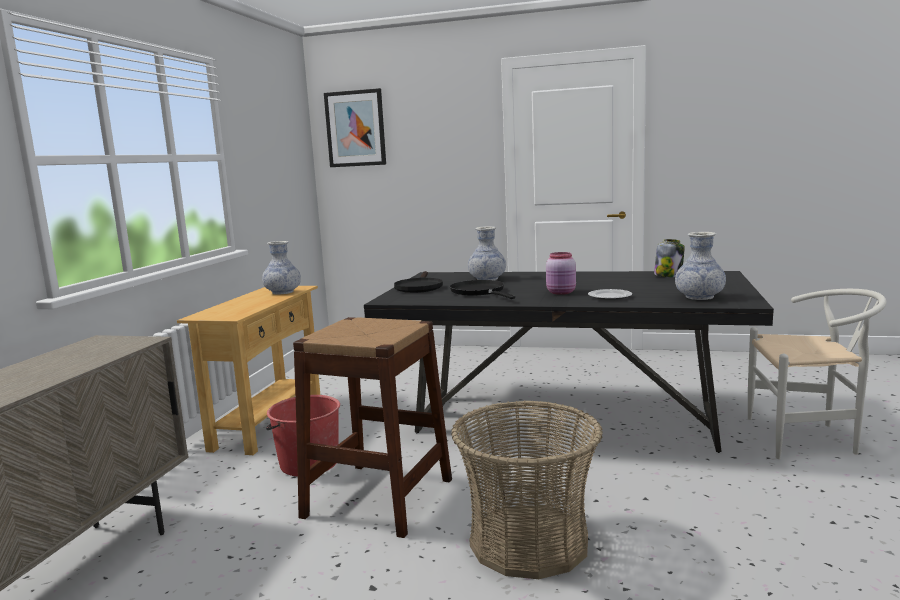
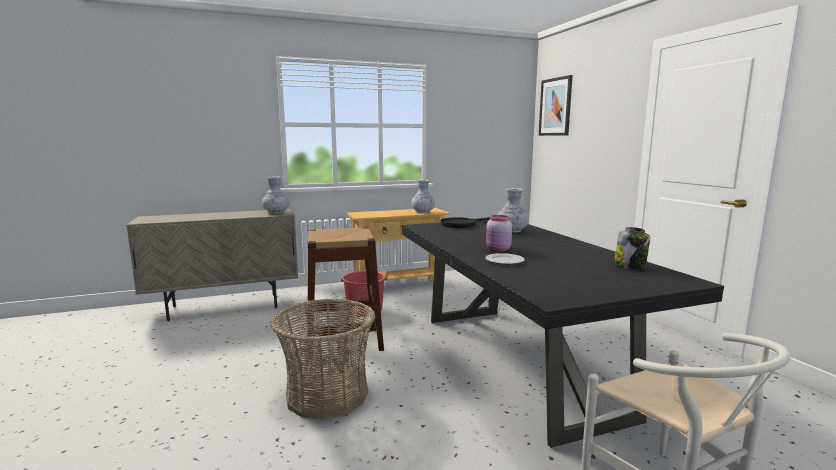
camera: 55 degrees right, 0 degrees up
black frying pan [450,280,515,299] -> none
vase [675,232,726,300] -> vase moved to [262,177,290,214]

